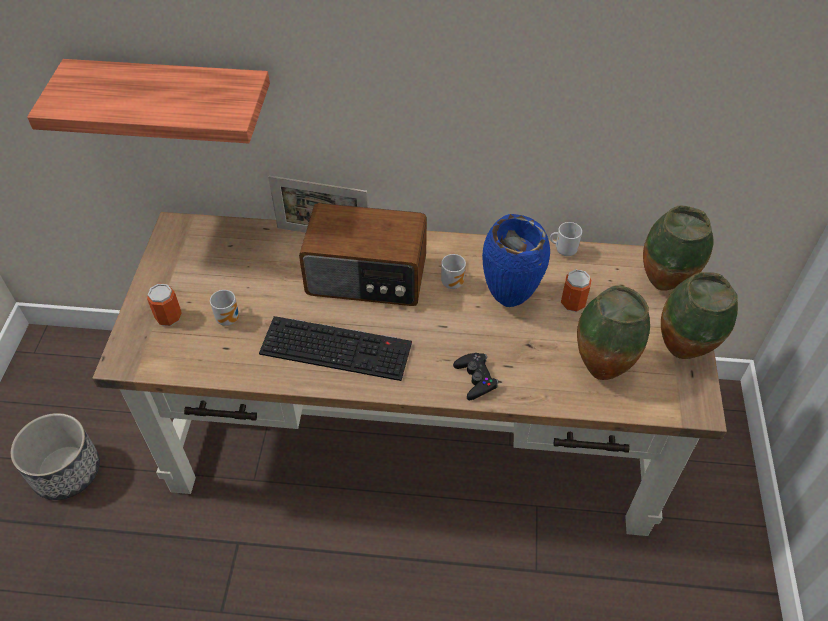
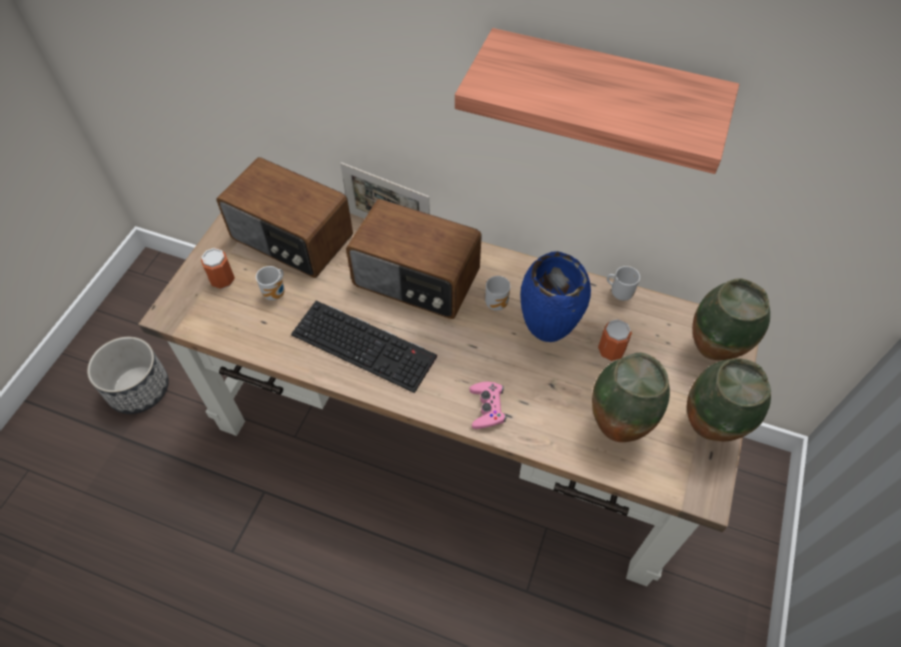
camera: 15 degrees right, 5 degrees up
shelf [27,59,270,143] -> shelf moved to [455,28,739,174]
black game controller [453,353,499,400] -> pink game controller [469,382,507,429]
none -> radio [216,157,353,278]

